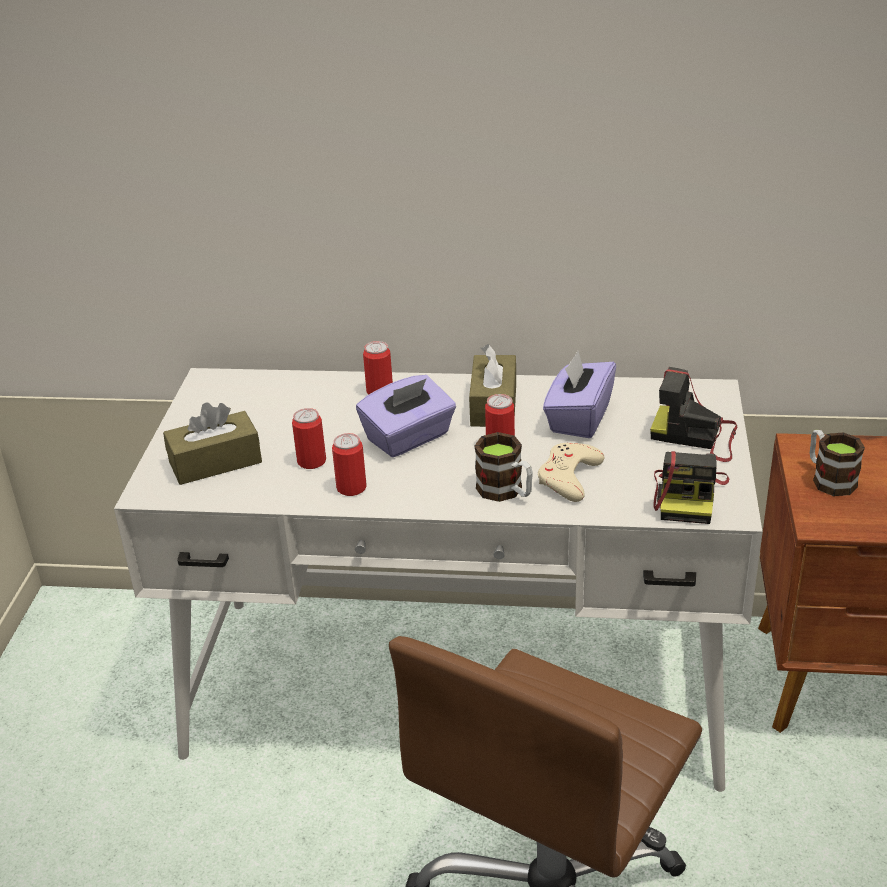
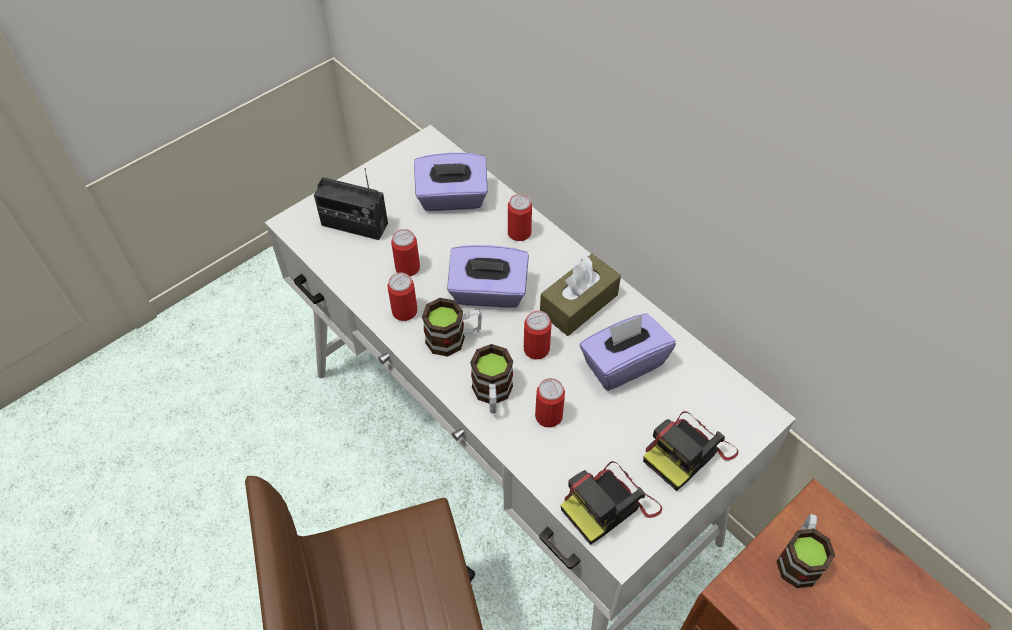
camera: 40 degrees right, 20 degrees up
brown tissue box [163,402,262,485] -> radio [314,168,388,240]
beige game controller [538,443,605,502] -> can [535,378,565,428]
camera [650,367,737,462] -> camera turned 105 degrees counterclockwise [643,411,738,491]
none -> purple tissue box [414,153,488,211]
none -> mug [422,298,482,357]

